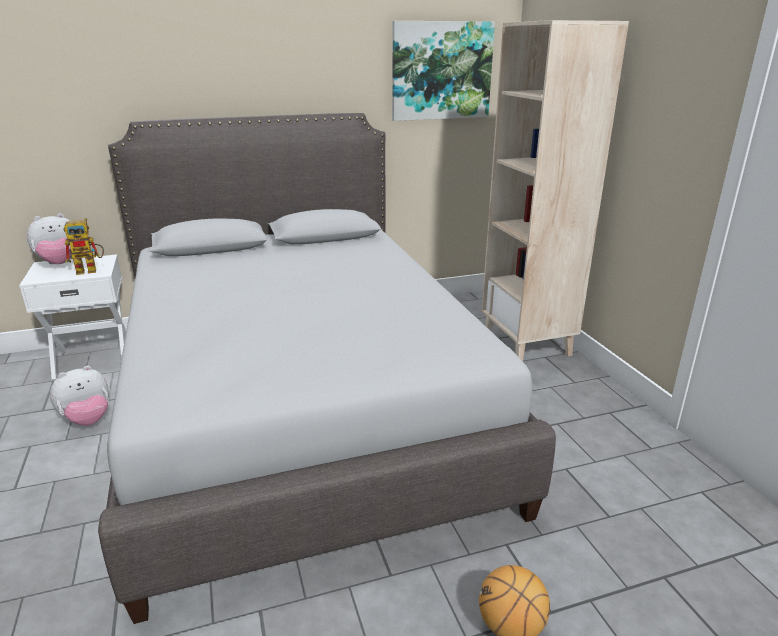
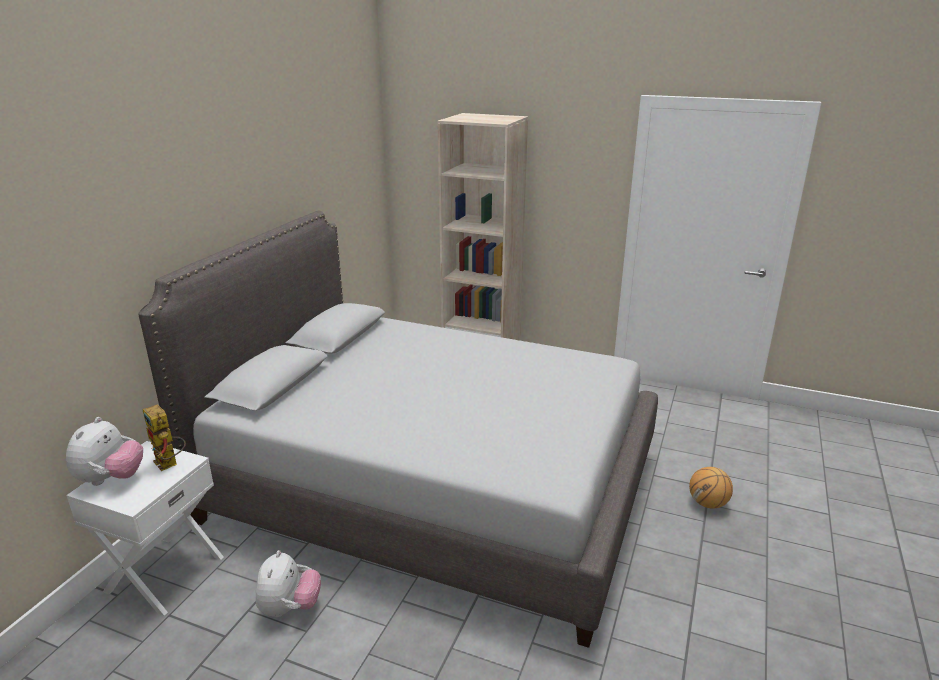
camera: 50 degrees left, 0 degrees up
toy robot [63,218,104,275] -> toy robot turned 120 degrees clockwise [143,404,186,471]
picture [392,21,495,121] -> none

